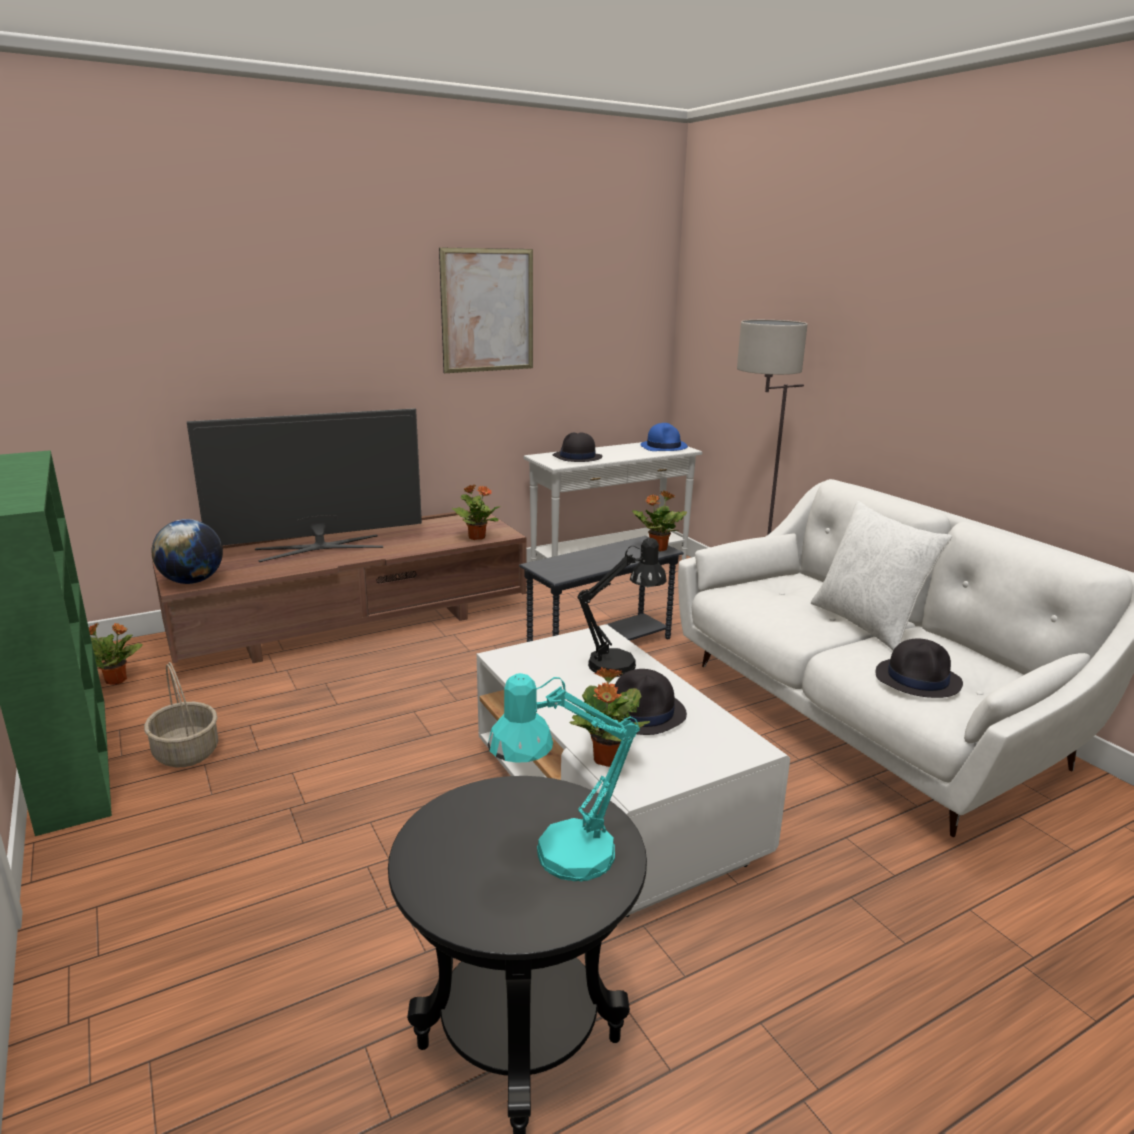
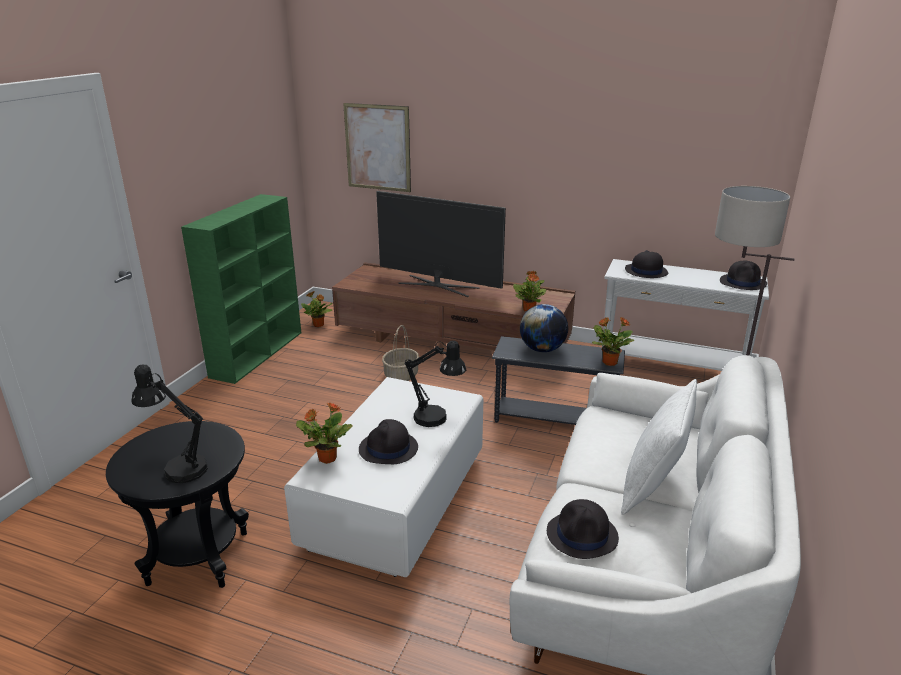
camera: 50 degrees right, 5 degrees up
basket [144,662,218,767] -> basket moved to [382,325,419,381]
globe [152,519,223,584] -> globe moved to [520,304,568,352]
picture [439,248,533,373] -> picture moved to [343,103,411,192]
turquoise table lamp [488,673,640,882] -> black table lamp [132,365,208,483]
blue hat [640,423,688,451] -> black hat [720,261,767,290]

